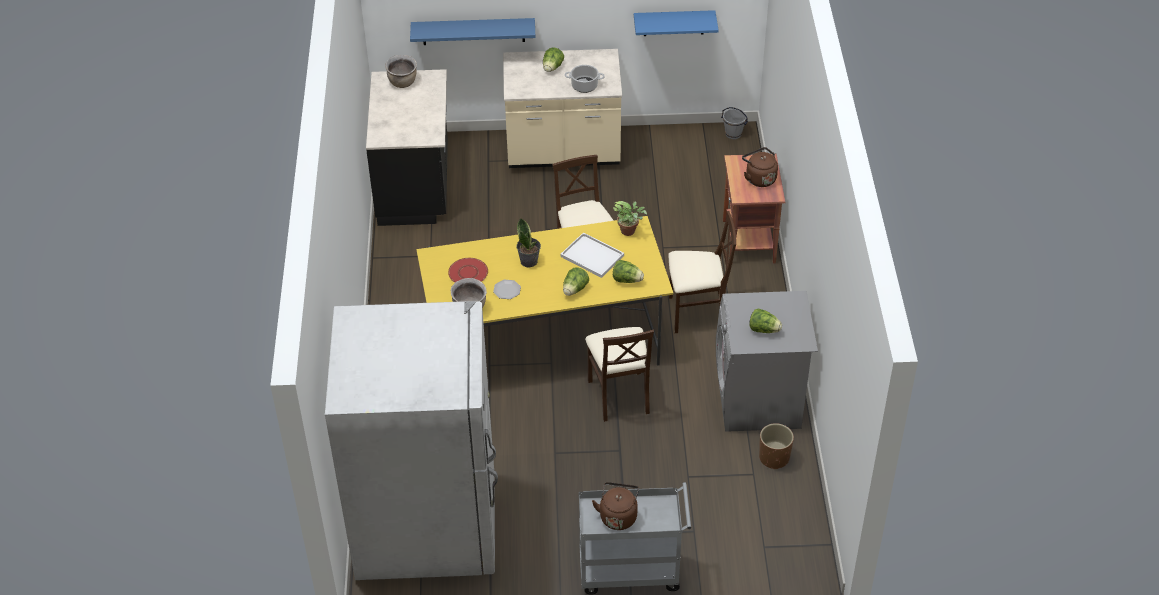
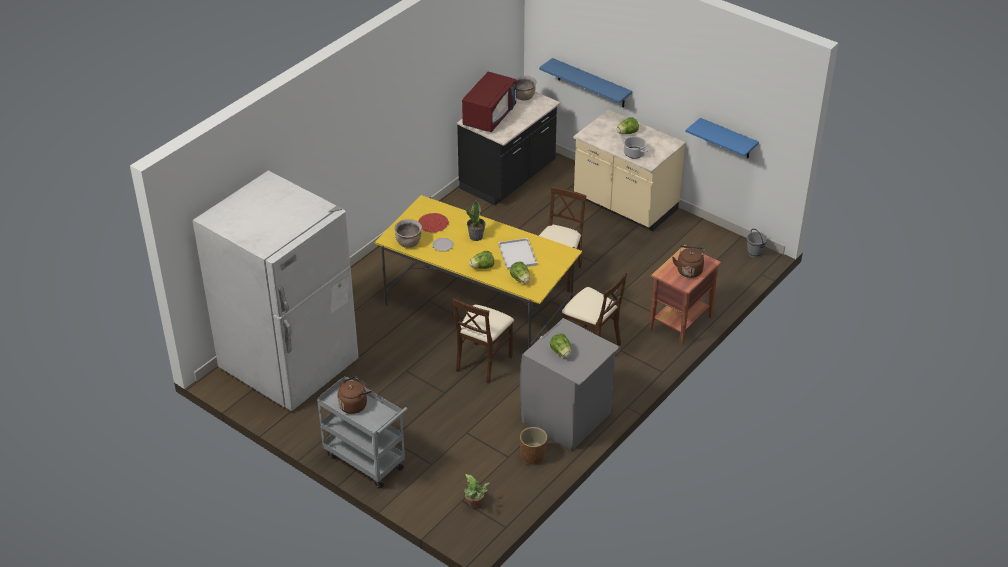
camera: 40 degrees right, 5 degrees down
potted plant [613,201,647,236] -> potted plant moved to [464,474,489,508]
none -> red microwave [462,72,516,132]

